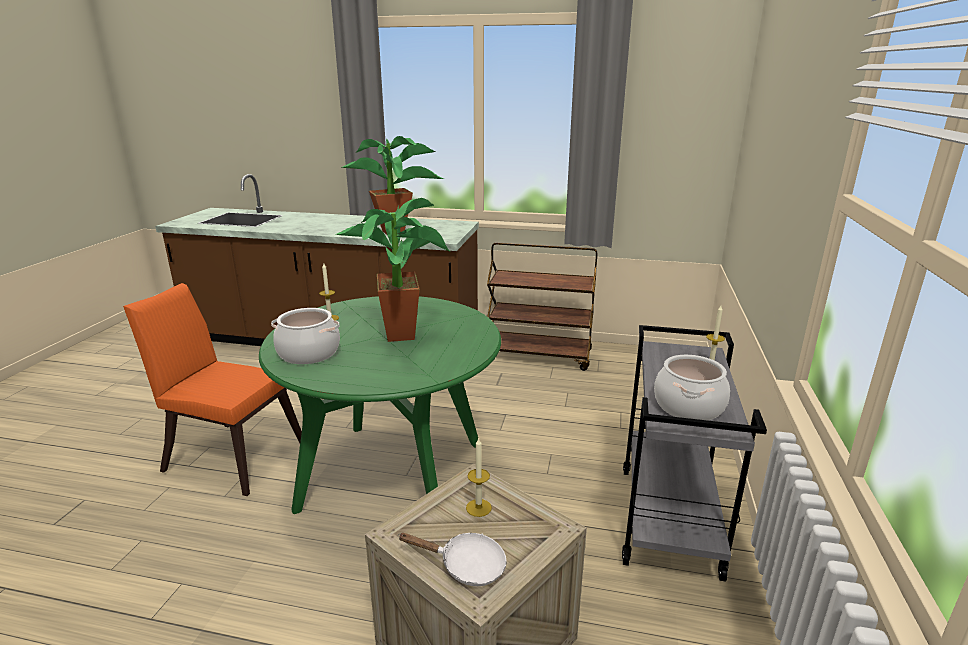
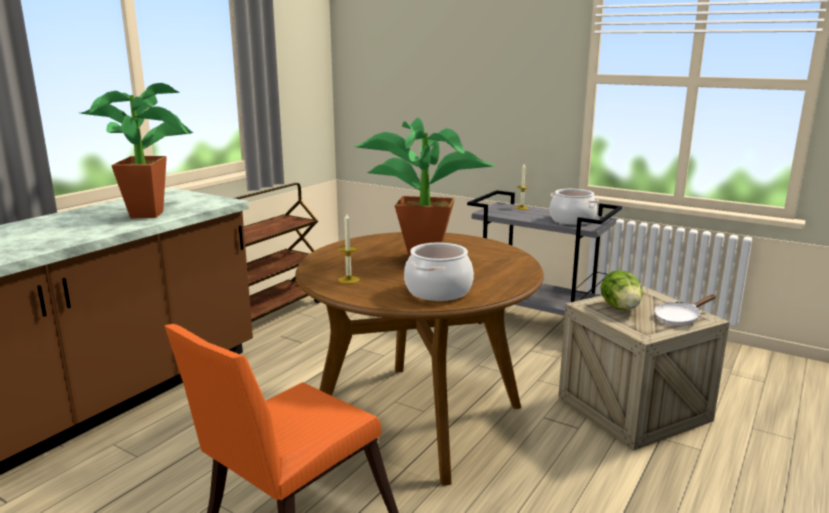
camera: 70 degrees left, 5 degrees down
green dining table [259,296,501,514] -> brown dining table [295,232,544,486]
white frying pan [398,533,507,586] -> white frying pan turned 150 degrees counterclockwise [654,295,716,325]
candle [466,438,492,517] -> lettuce [601,270,643,310]

